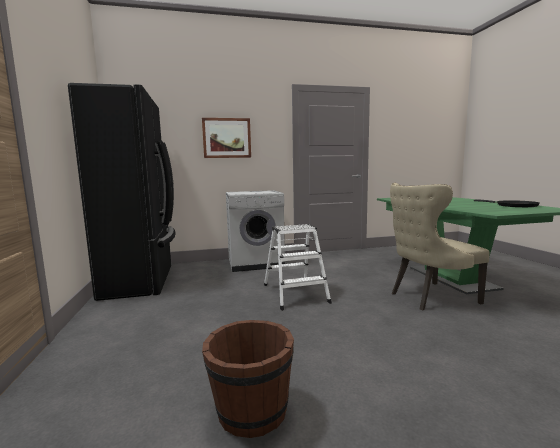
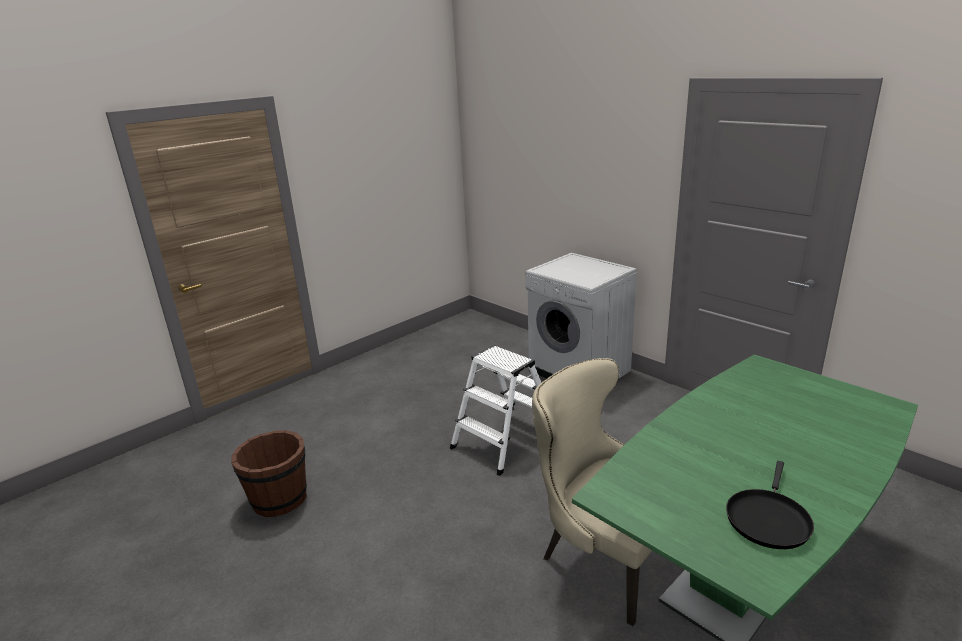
camera: 60 degrees right, 15 degrees up
black fridge [68,83,176,301] -> none
picture [202,118,251,158] -> none

